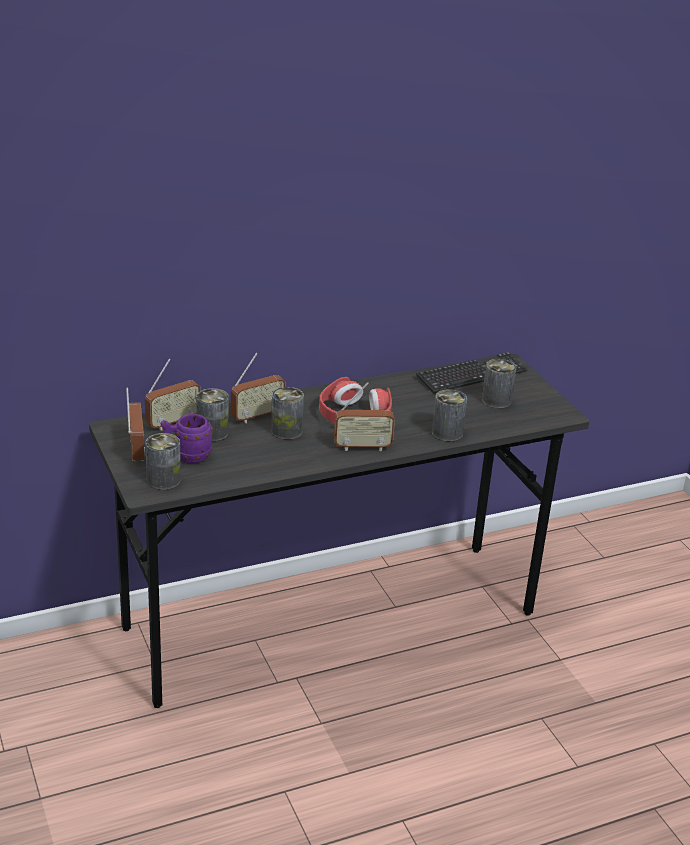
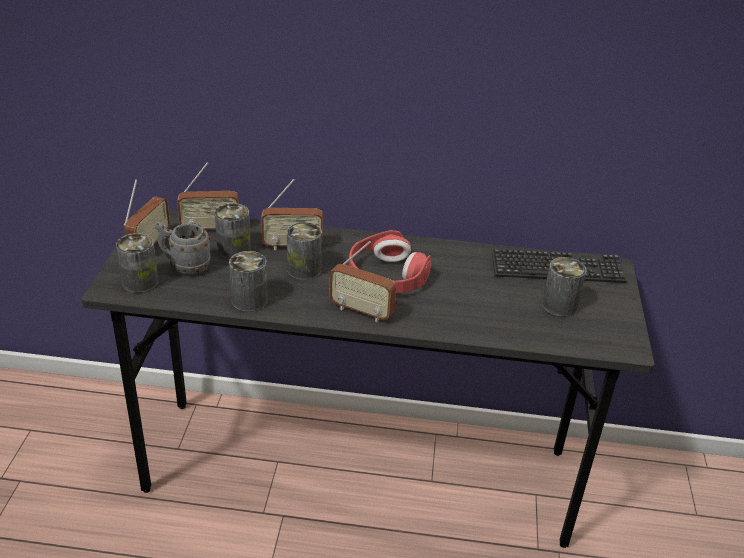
camera: 30 degrees right, 5 degrees up
purple mug [161,414,213,463] -> grey mug [154,222,211,275]
can [432,389,467,442] -> can moved to [229,251,268,312]

